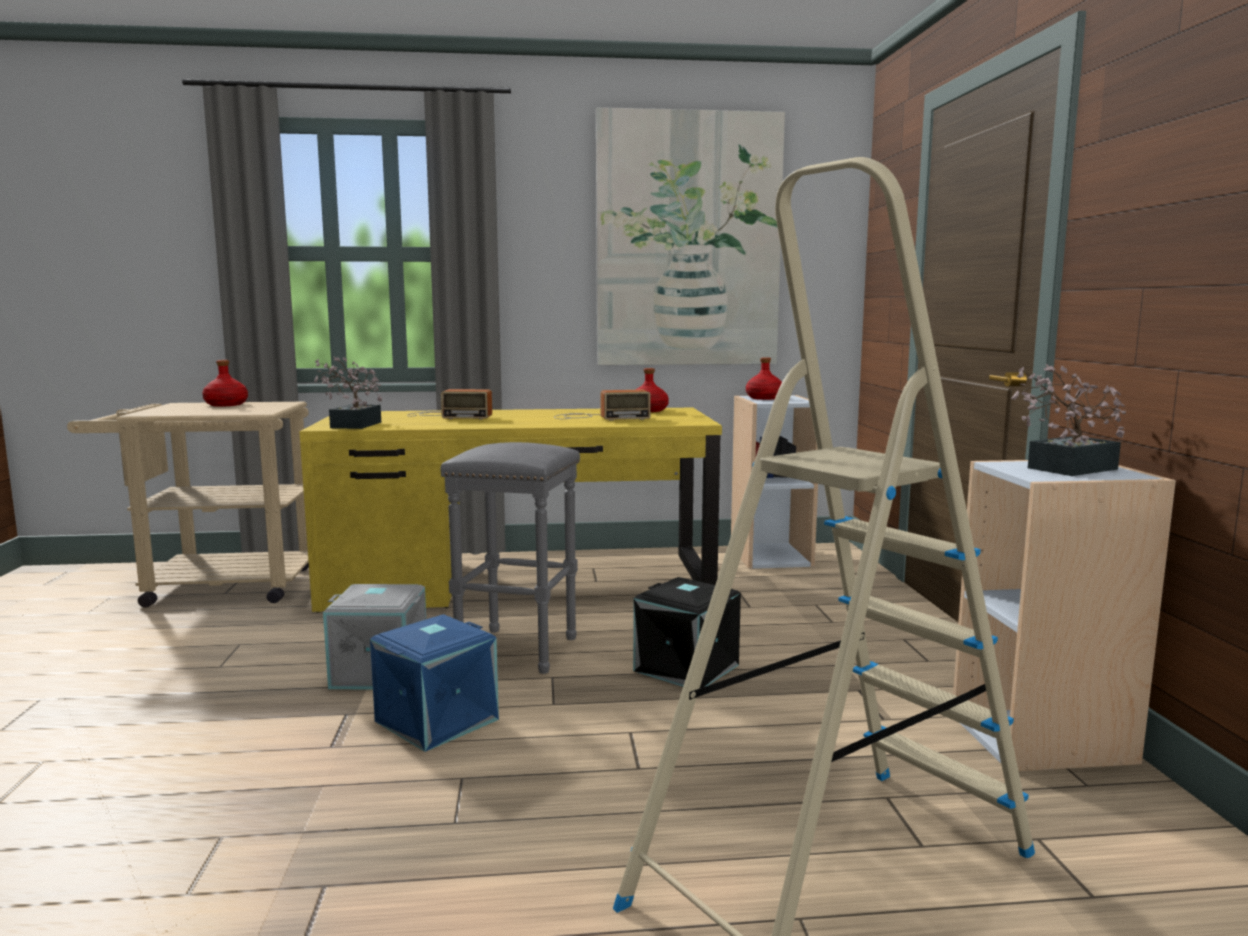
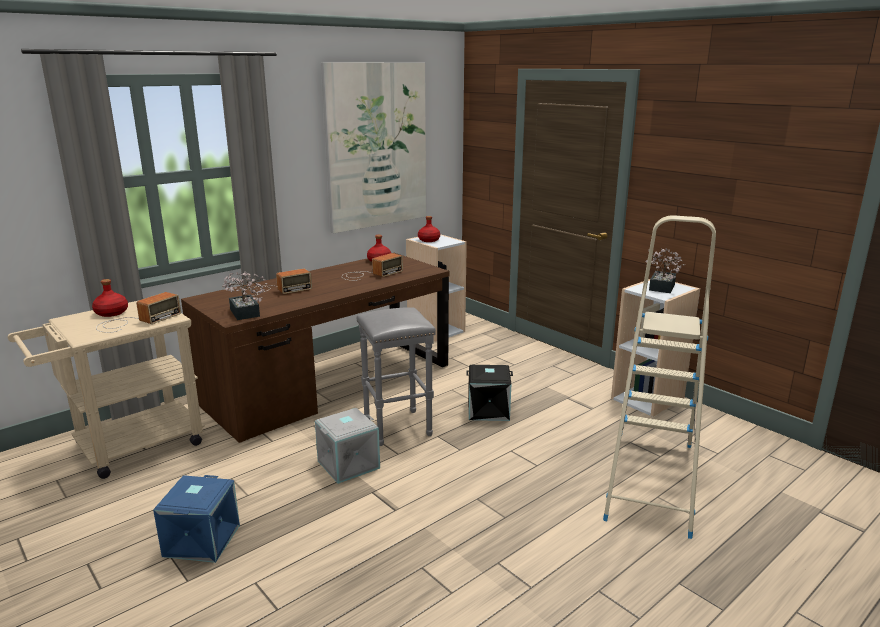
camera: 35 degrees left, 10 degrees up
yellow desk [299,408,722,613] -> brown desk [181,253,450,443]
blue storage box [370,614,499,752] -> blue storage box moved to [153,475,240,563]
none -> radio [96,292,181,333]

